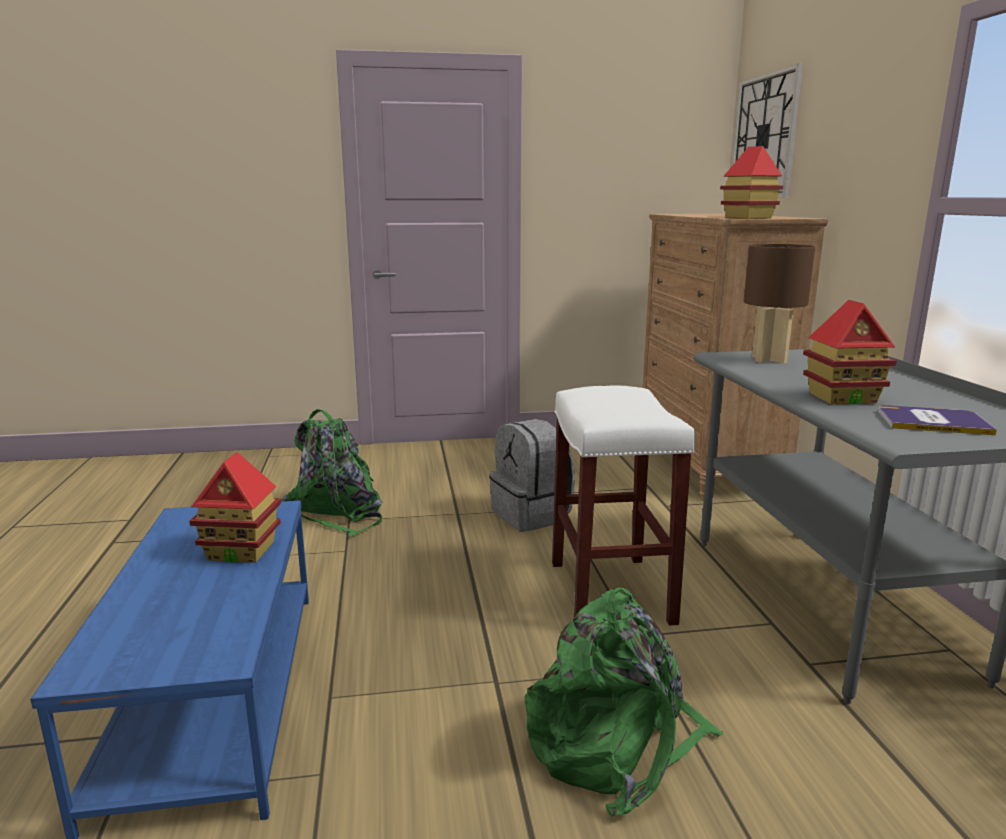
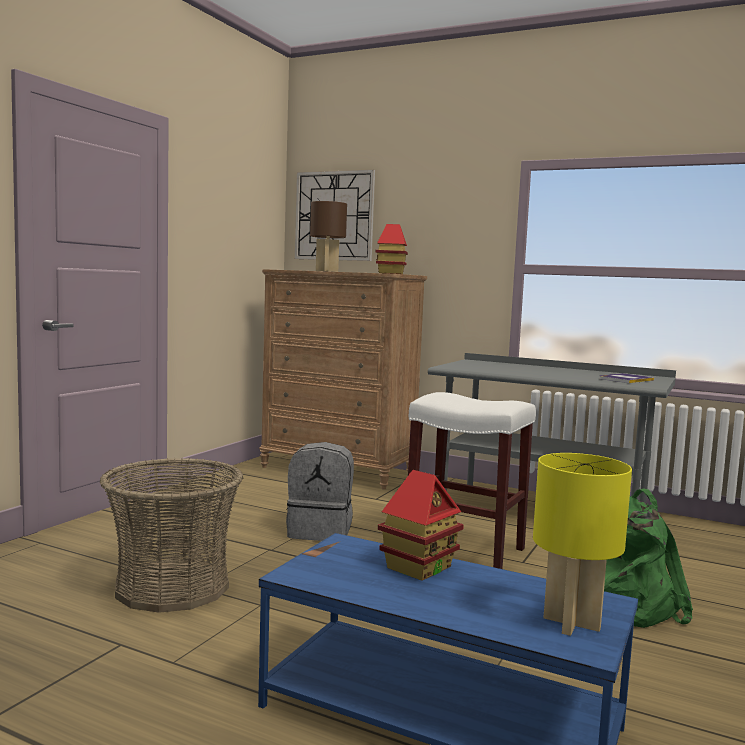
camera: 55 degrees left, 10 degrees down
green backpack [281,409,383,537] -> basket [100,458,243,613]
brown table lamp [744,244,815,364] -> brown table lamp moved to [310,201,347,272]
toy house [803,300,897,404] -> none
none -> yellow table lamp [533,453,632,636]

